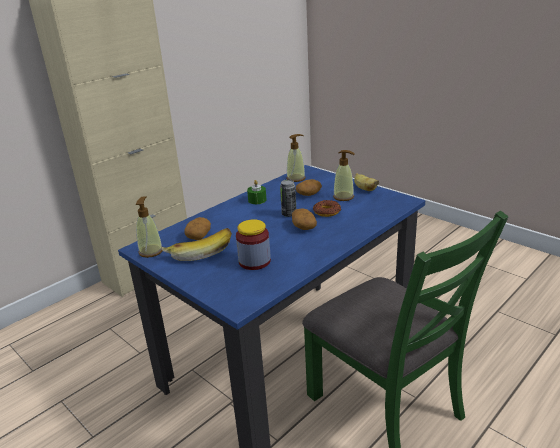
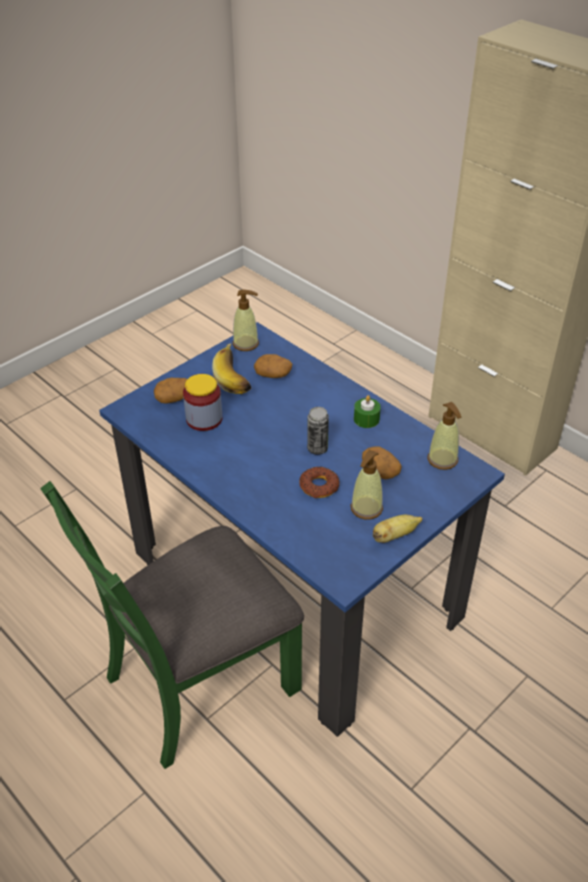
camera: 90 degrees right, 15 degrees up
potato [292,209,317,230] -> potato moved to [154,378,187,404]

